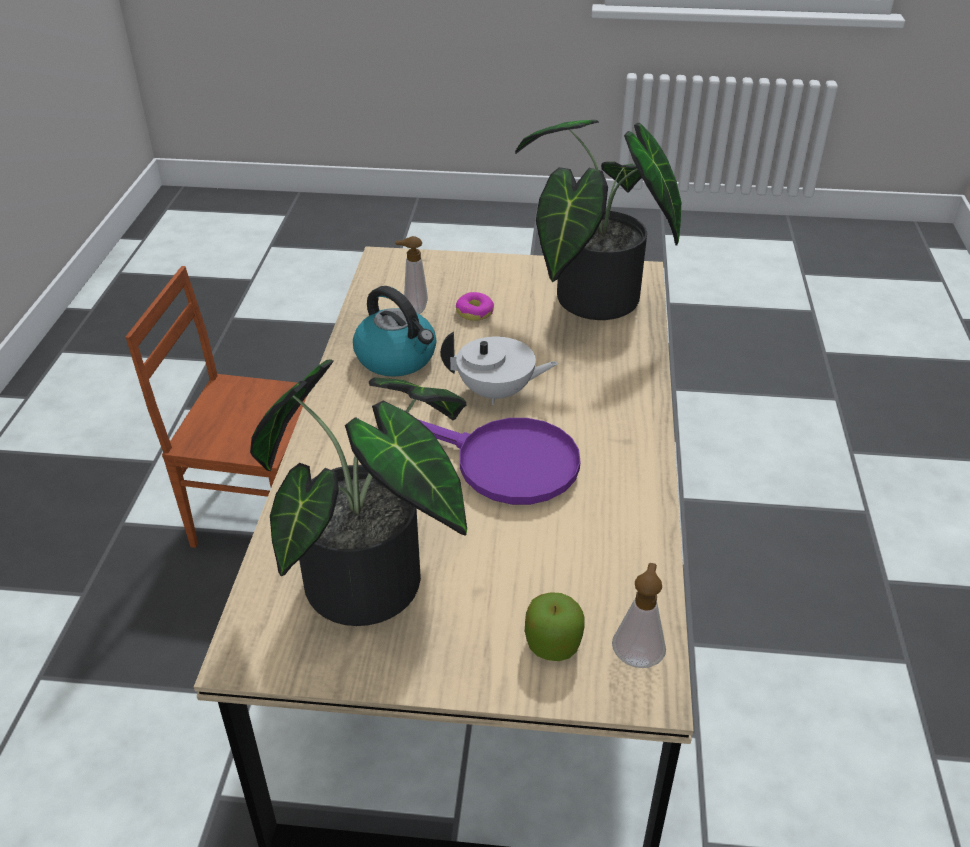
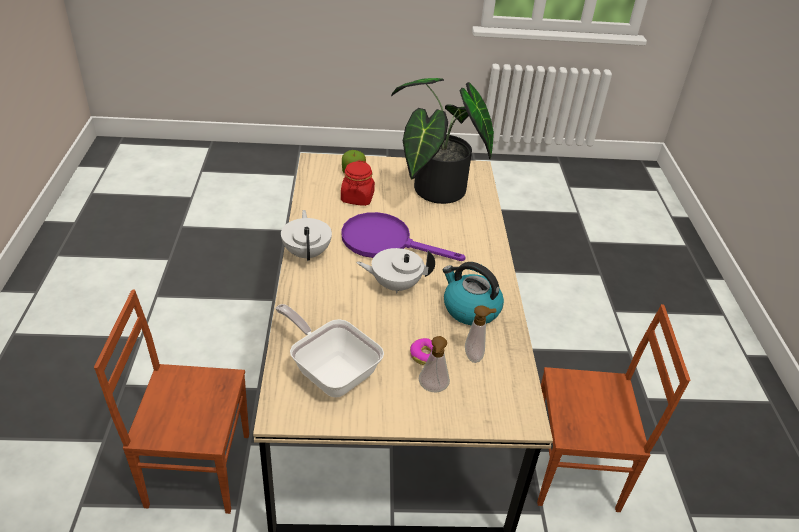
camera: 170 degrees right, 0 degrees up
potted plant [515,120,681,320] -> frying pan [275,304,384,398]
soap dispenser [612,563,666,668] -> soap dispenser moved to [419,336,450,392]
none -> brown chair [94,290,249,514]
none -> white teapot [281,210,332,261]
none -> red jar [341,160,375,206]

